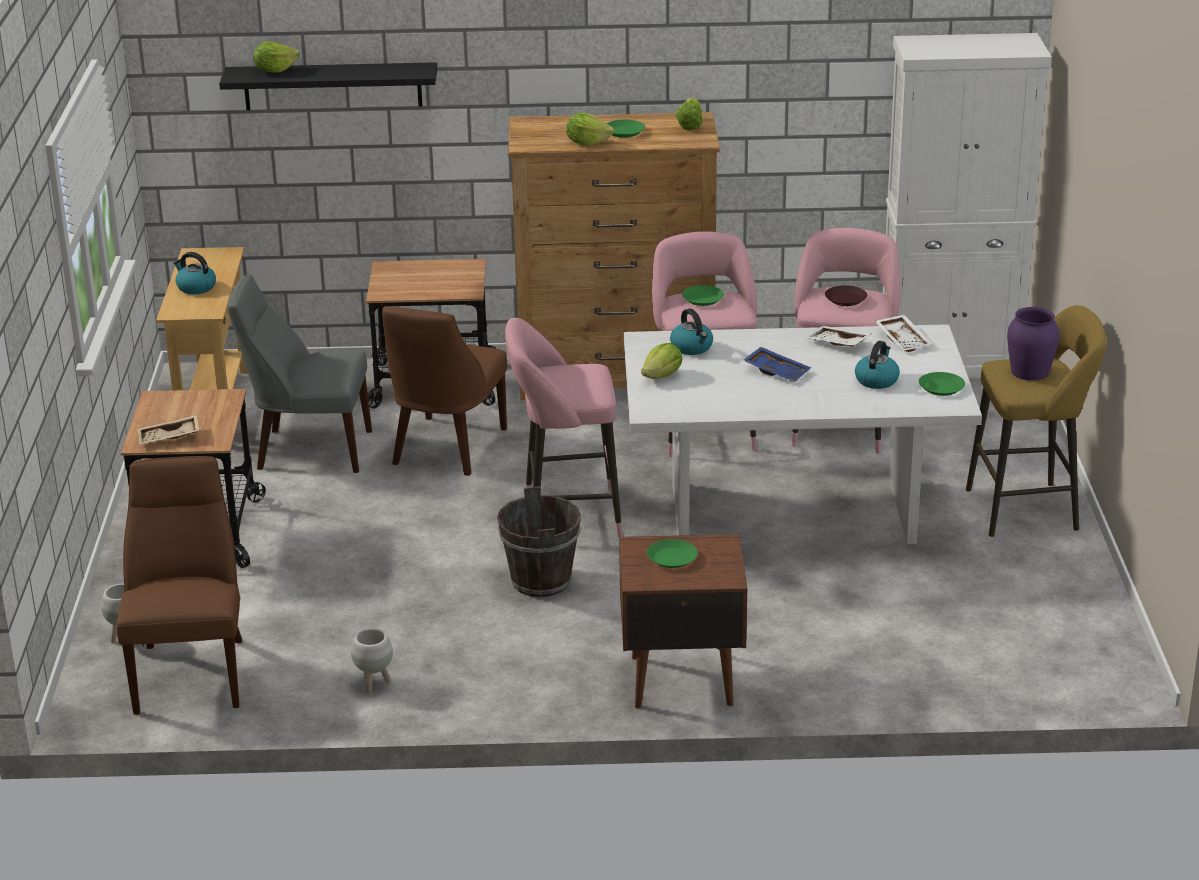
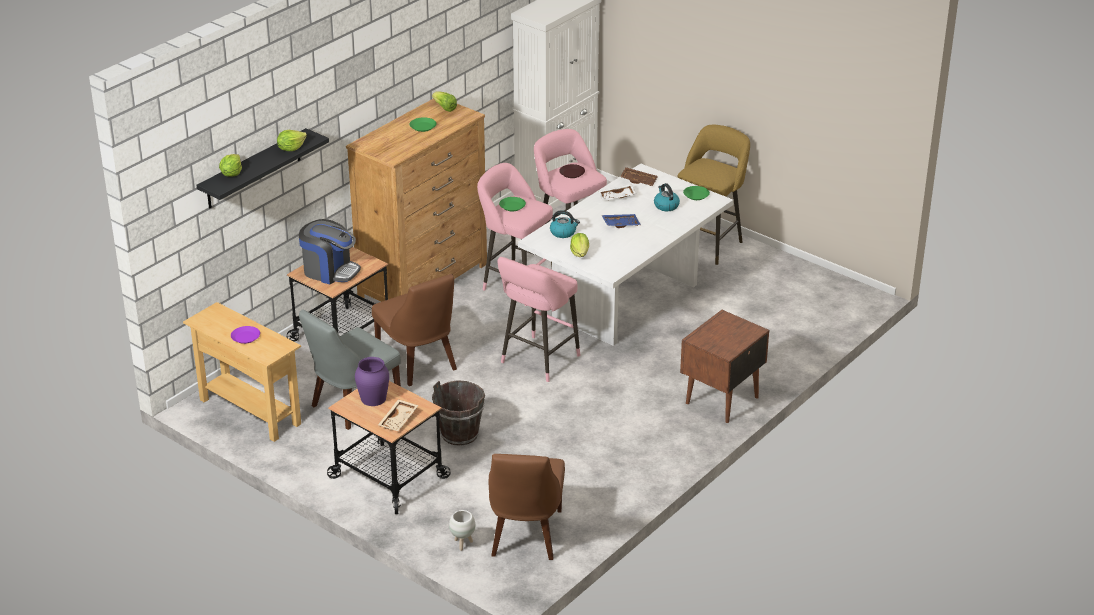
camera: 50 degrees left, 5 degrees up
brown chair [116,456,242,715] -> brown chair turned 120 degrees counterclockwise [489,454,565,560]
kettle [173,252,216,294] -> purple plate [231,326,260,344]
white planter [351,628,393,693] -> none
brown bucket [497,486,581,597] -> brown bucket moved to [432,380,485,446]
lettuce [566,112,615,146] -> lettuce moved to [277,130,307,151]
green plate [647,539,698,568] -> none
white tray [875,314,932,352] -> brown tray [620,167,658,186]
purple vase [1007,307,1059,381] -> purple vase moved to [355,357,389,406]
none -> coffee machine [299,219,361,284]

